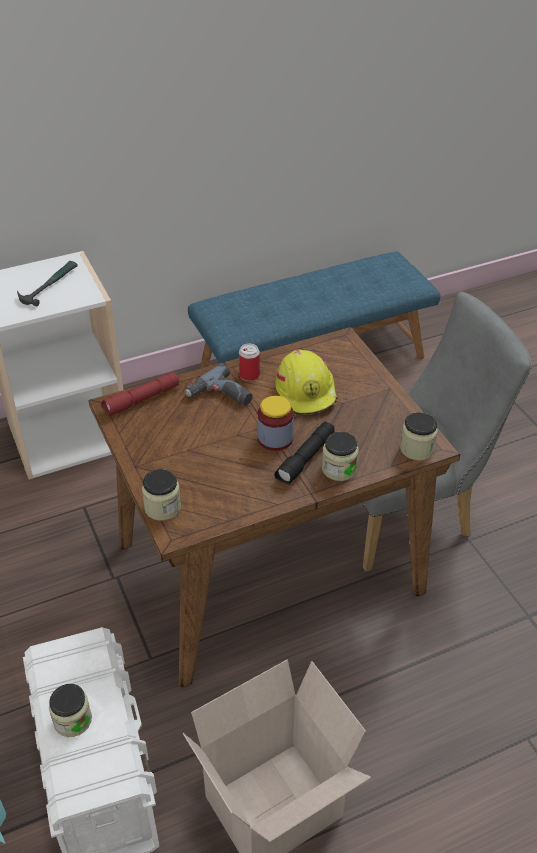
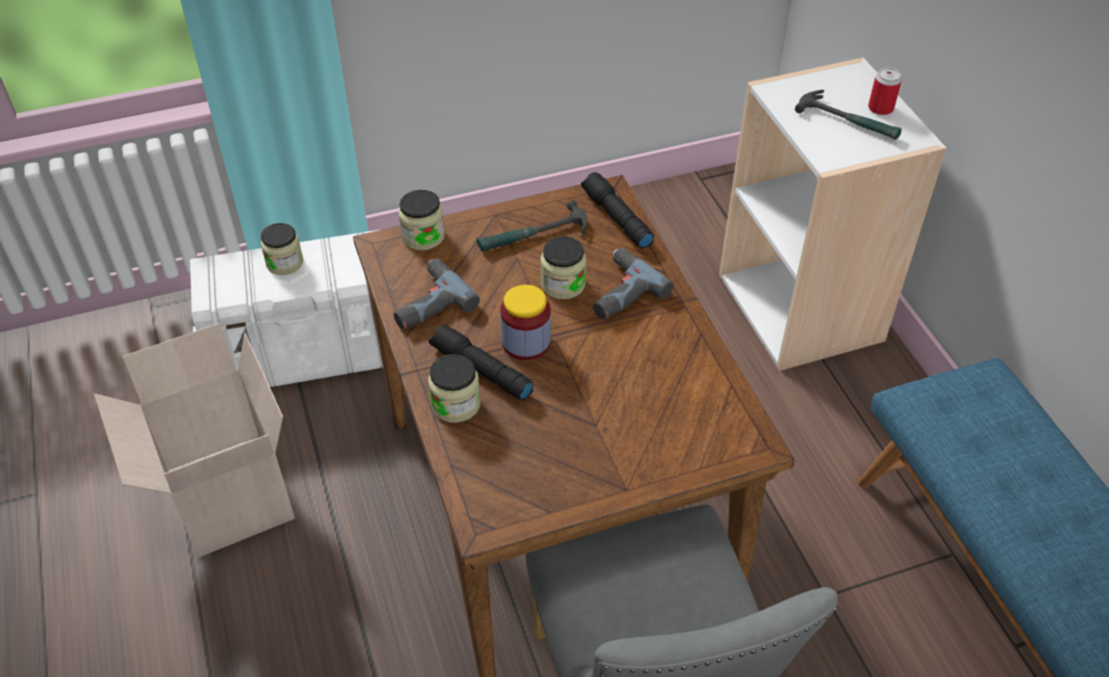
camera: 95 degrees right, 5 degrees up
red flashlight [101,372,179,416] -> black flashlight [581,172,654,249]
can [239,344,260,381] -> can moved to [868,67,902,115]
yellow hard hat [276,349,338,415] -> none
jar [400,412,438,461] -> jar moved to [540,236,586,299]
none -> power drill [394,259,480,330]
none -> hammer [476,200,587,252]

